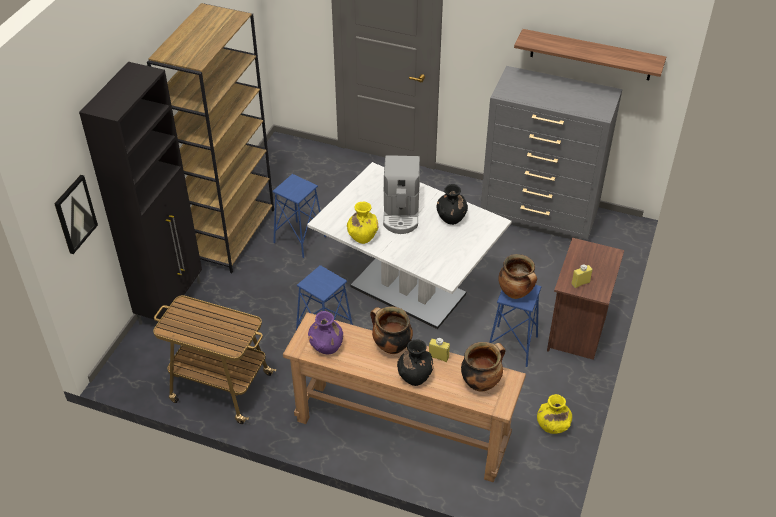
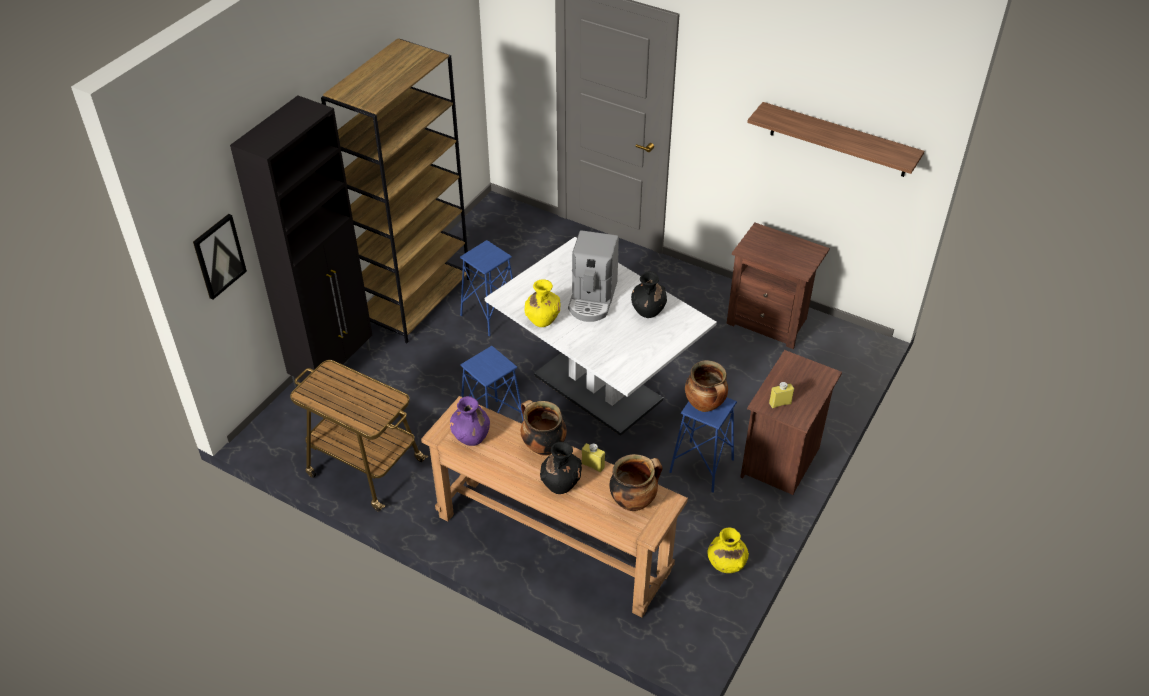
camera: 10 degrees right, 0 degrees up
grey dresser [481,66,622,240] -> brown nightstand [727,223,830,349]

